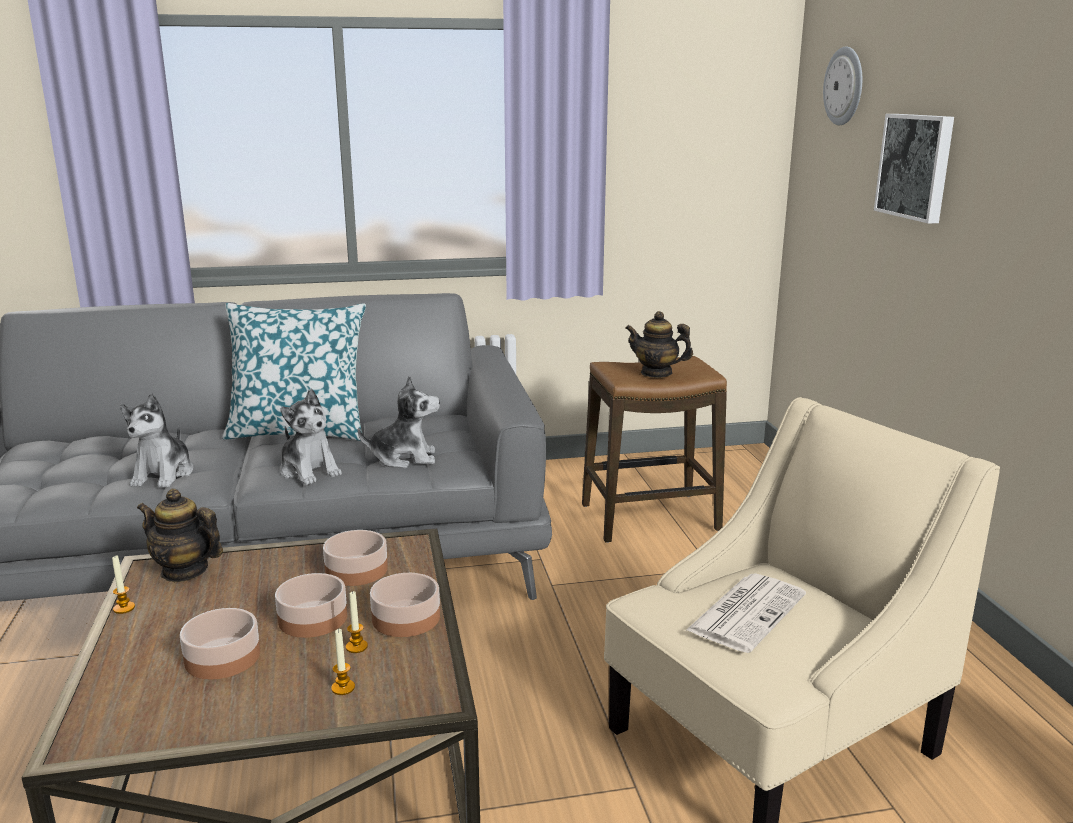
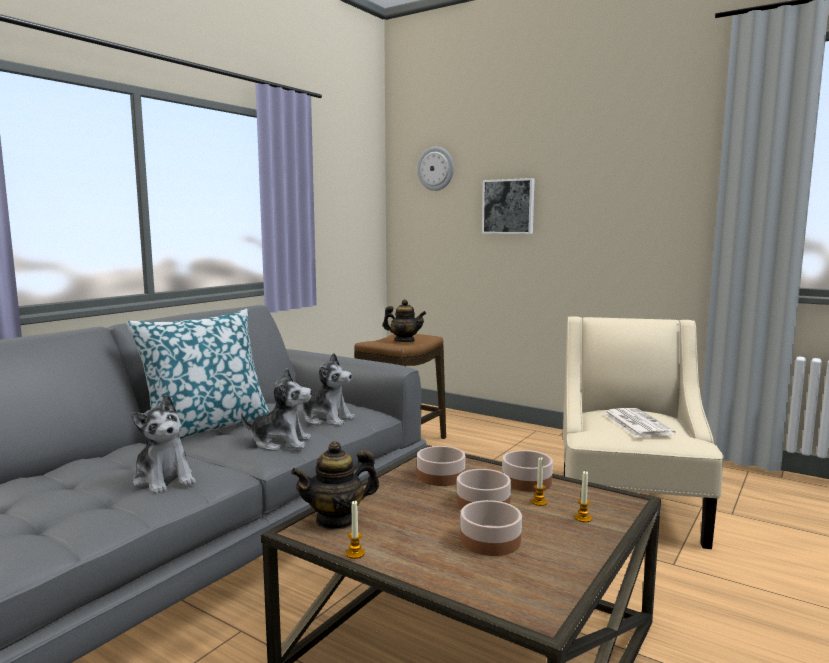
camera: 45 degrees left, 10 degrees down
plush toy [358,375,440,468] -> plush toy turned 75 degrees clockwise [302,353,355,426]
teapot [625,311,693,378] -> teapot turned 135 degrees counterclockwise [383,299,426,342]

